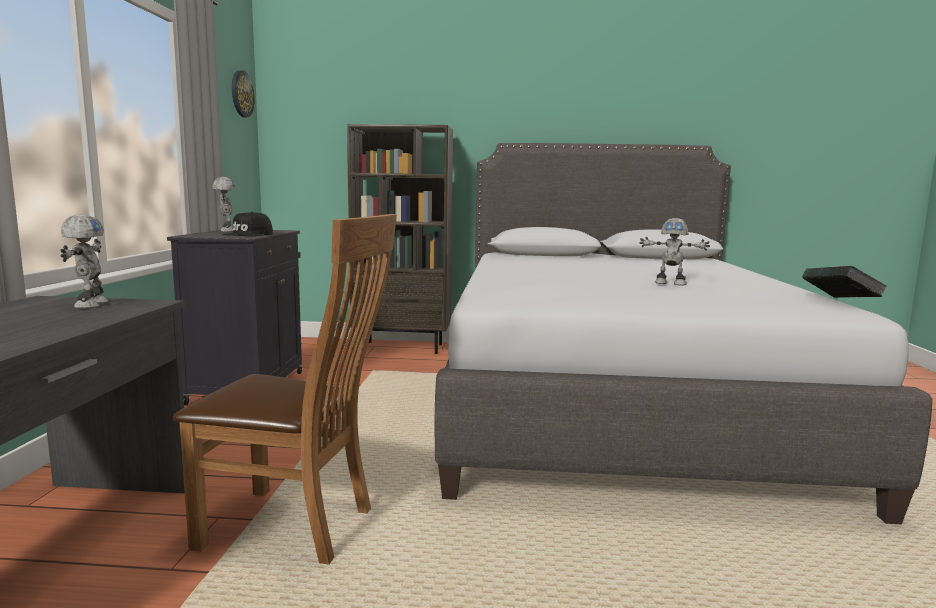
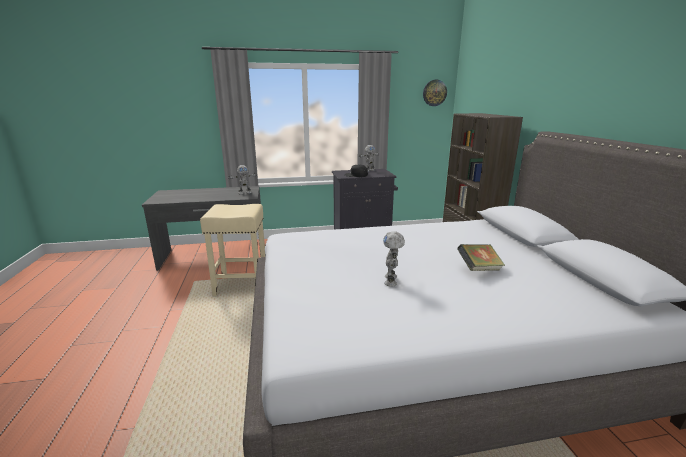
camera: 75 degrees right, 10 degrees up
brown chair [173,214,397,565] -> beige stool [200,204,265,296]
book [802,265,888,298] -> book moved to [457,244,505,271]

